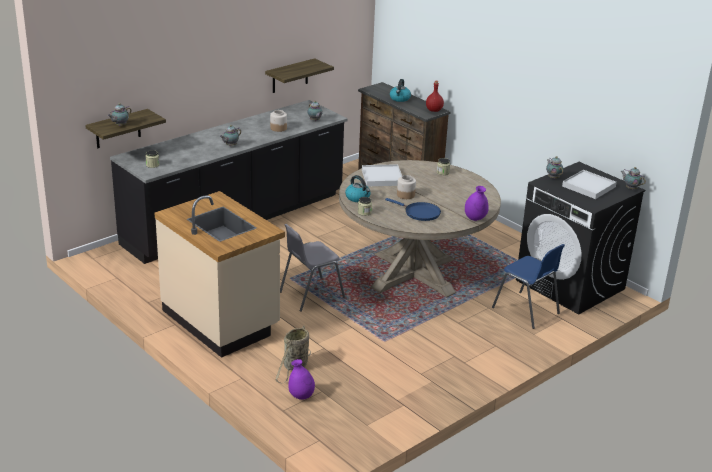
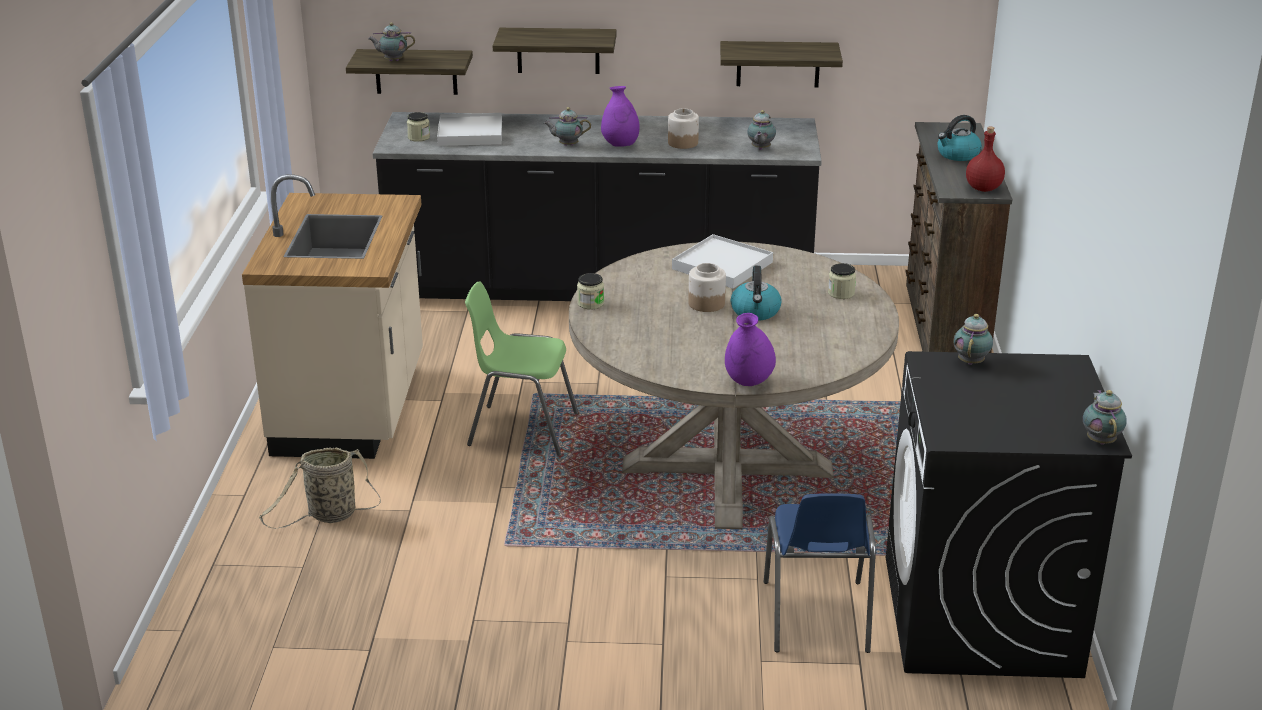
camera: 45 degrees right, 0 degrees up
grey chair [280,224,345,312] -> green chair [465,281,578,456]
purple vase [288,359,315,400] -> purple vase moved to [601,86,640,147]
kettle [345,175,371,202] -> kettle moved to [730,266,782,321]
blue frying pan [385,198,441,221] -> none
white tray [562,170,617,199] -> white tray moved to [437,113,502,146]
none -> shelf [493,28,617,74]

